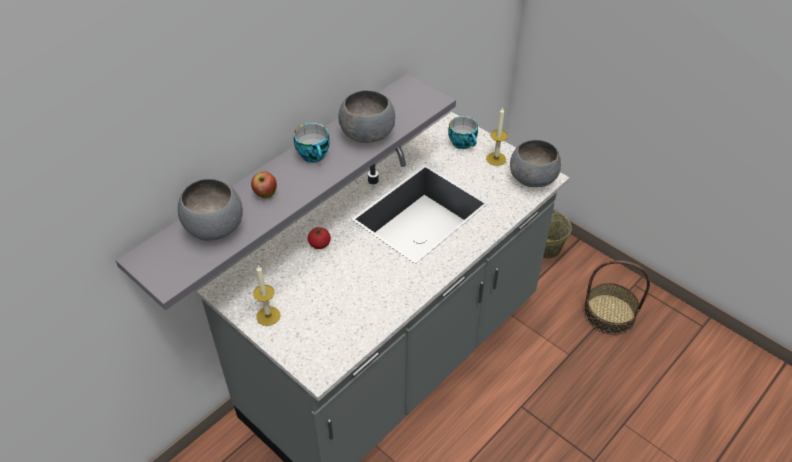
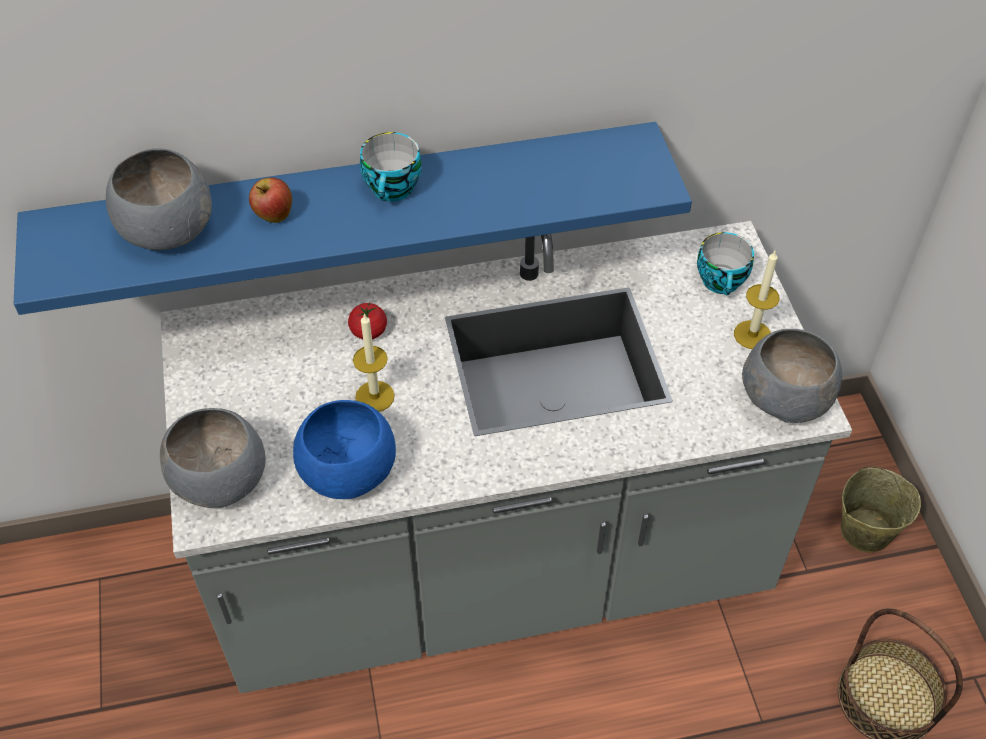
camera: 35 degrees right, 5 degrees up
grey shelf [115,74,456,310] -> blue shelf [14,122,692,315]
candle [253,265,280,326] -> candle moved to [353,313,395,412]
grey bowl [338,90,395,143] -> grey bowl moved to [160,408,266,508]
none -> blue bowl [293,400,396,499]

